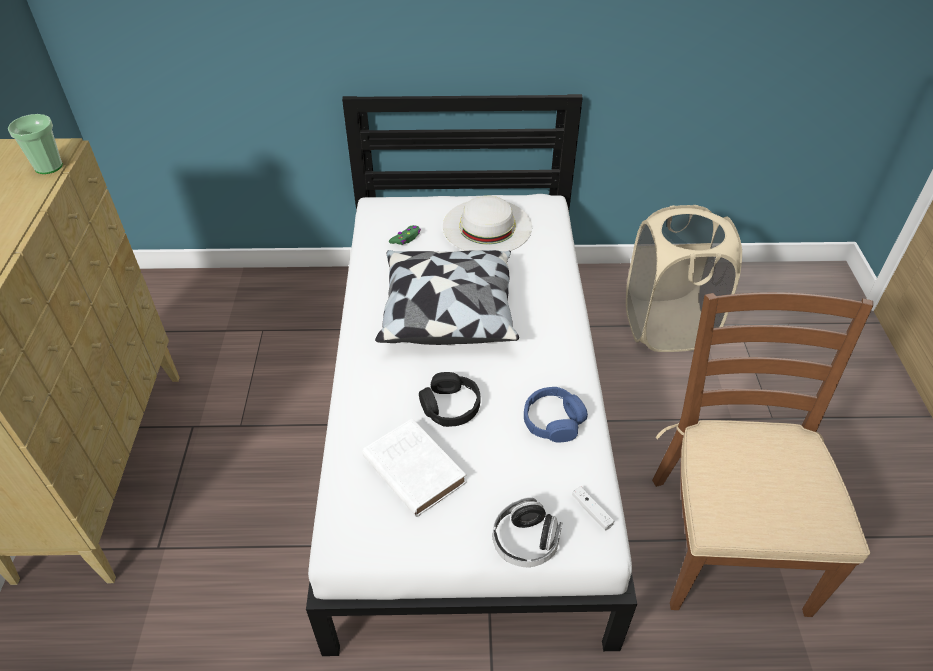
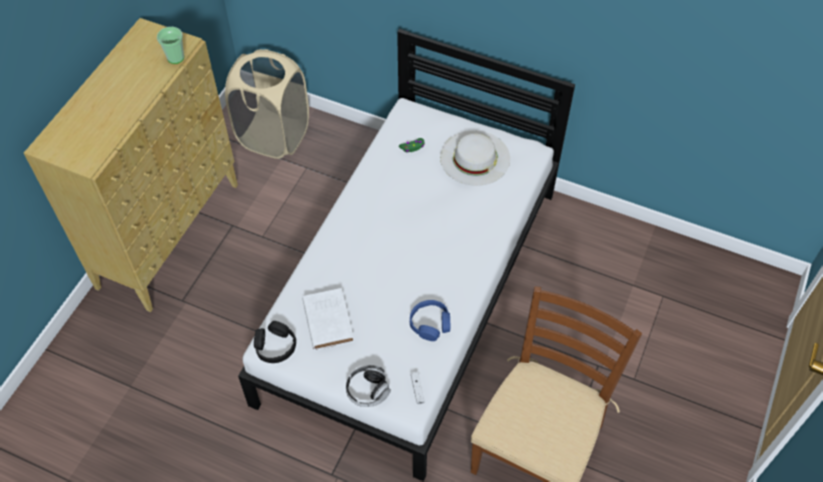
camera: 25 degrees right, 10 degrees up
pillow [375,250,519,345] -> none
black headphones [419,372,481,427] -> black headphones moved to [254,321,296,363]
beige laundry basket [626,205,742,352] -> beige laundry basket moved to [225,49,309,159]

